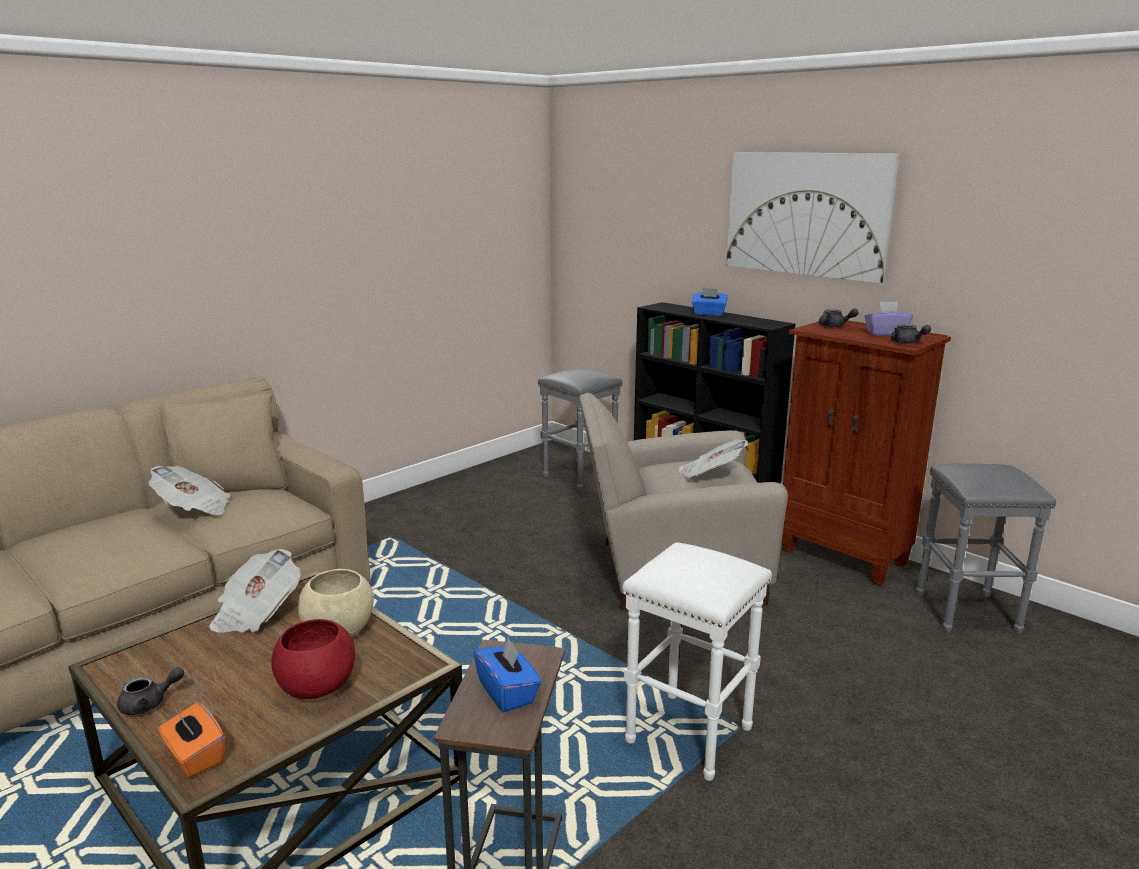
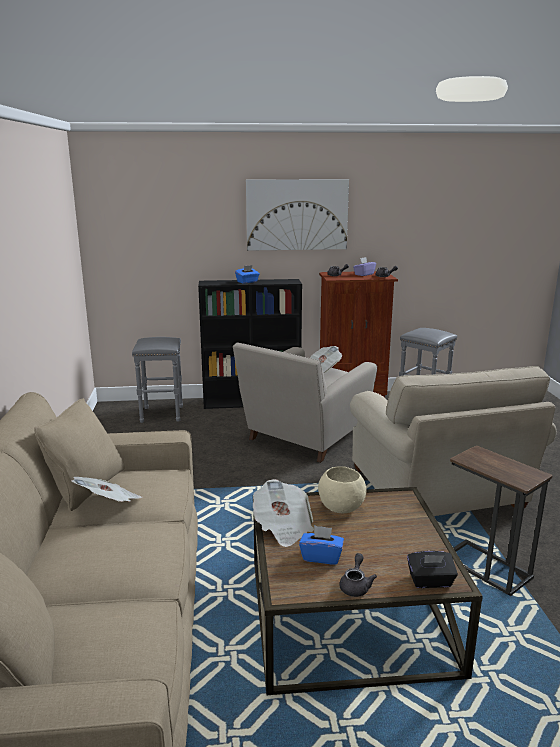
camera: 50 degrees left, 0 degrees up
orange tissue box [158,703,225,778] -> black tissue box [407,551,458,588]
red bowl [271,619,355,699] -> none
blue tissue box [473,637,541,712] -> blue tissue box moved to [299,525,344,565]
white stool [622,542,772,781] -> beige armchair [350,366,557,516]

